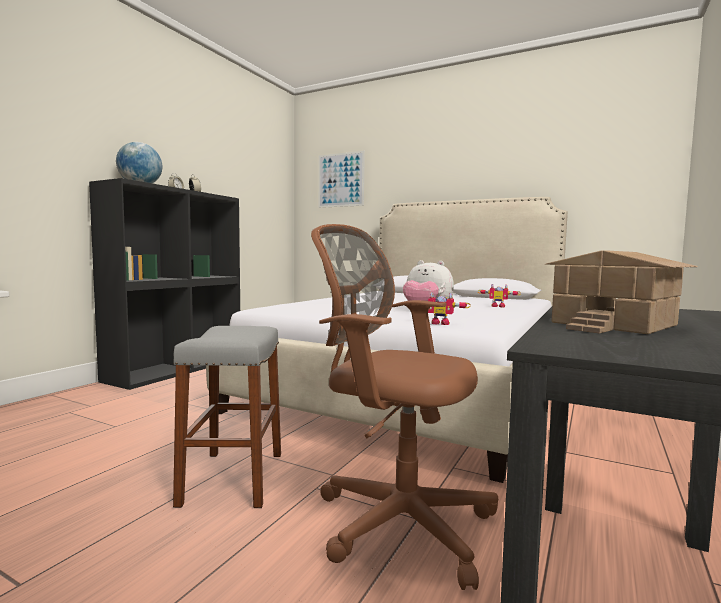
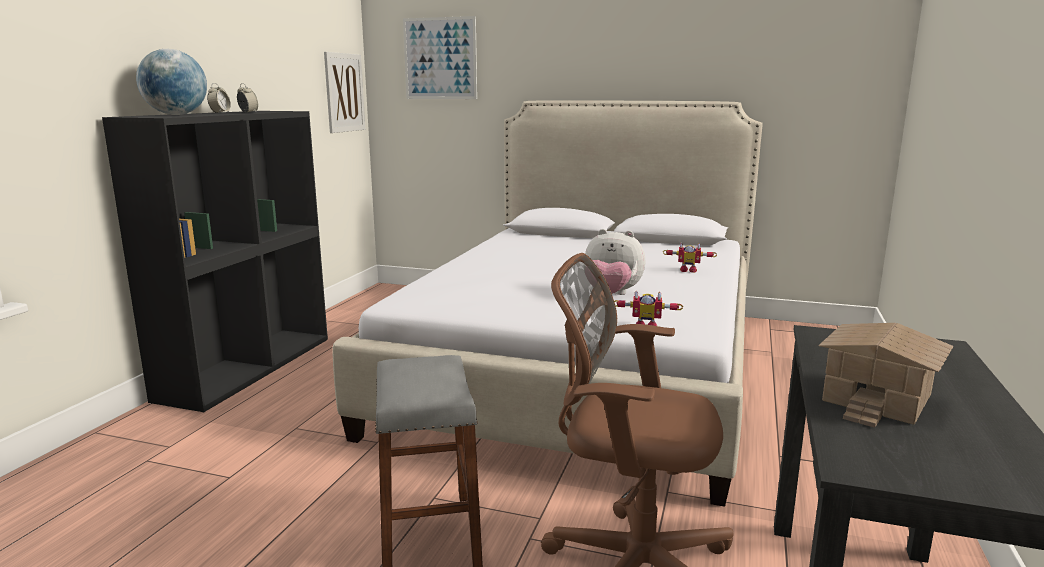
camera: 10 degrees left, 10 degrees up
none -> picture [324,52,365,133]

